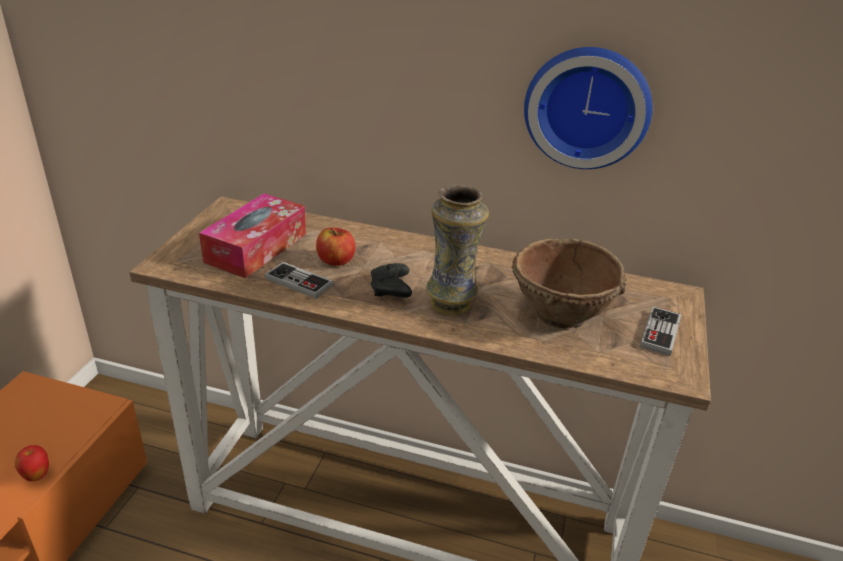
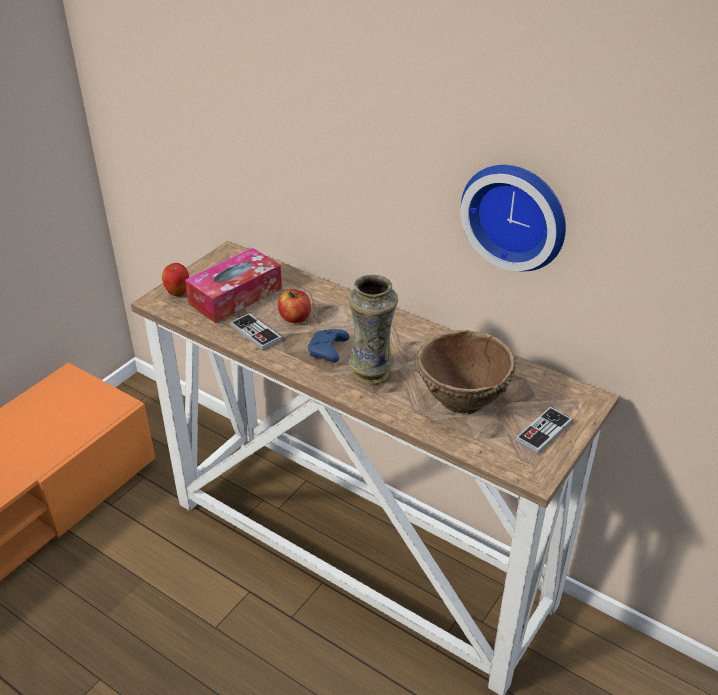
camera: 20 degrees right, 5 degrees up
apple [15,445,49,481] -> apple moved to [162,263,189,297]
black game controller [371,263,412,298] -> blue game controller [308,329,350,362]

